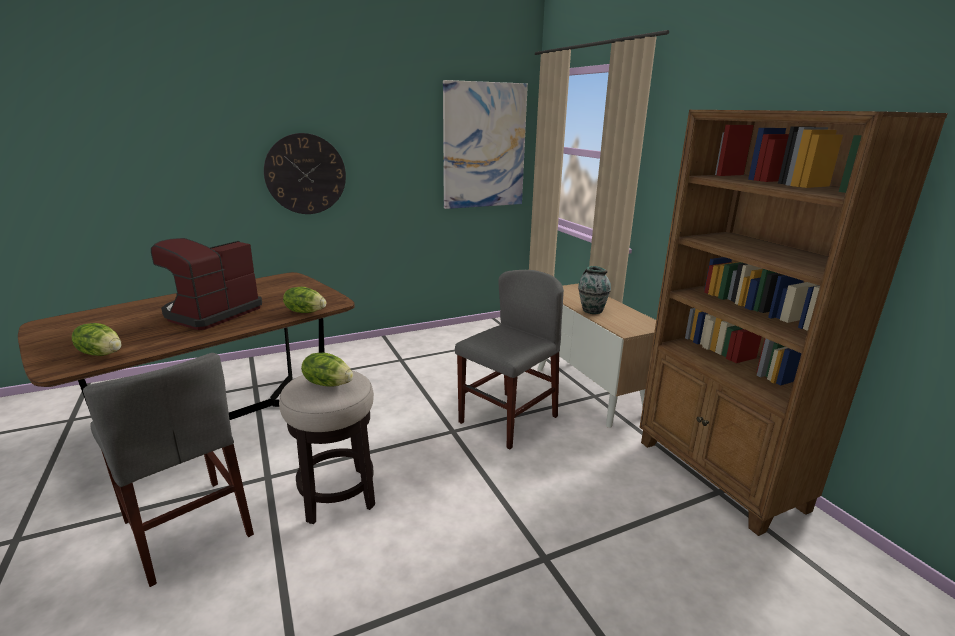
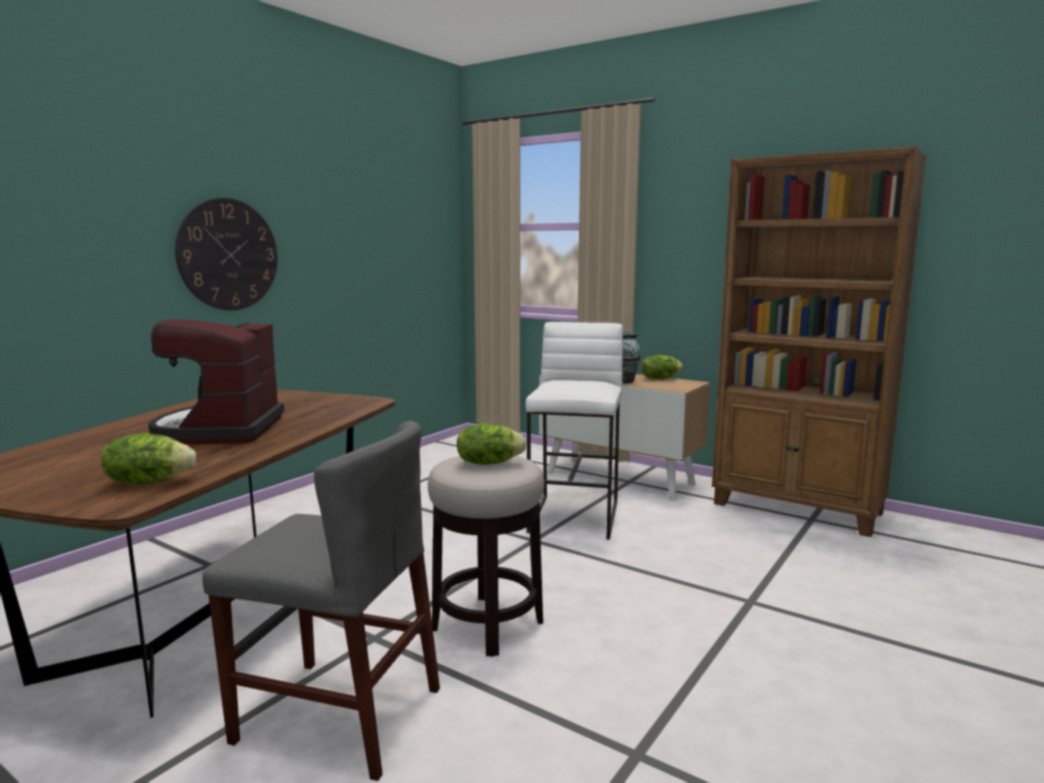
camera: 30 degrees left, 10 degrees down
lettuce [283,287,326,313] -> lettuce moved to [642,355,683,379]
picture [443,80,528,209] -> none
grey chair [455,270,564,449] -> white stool [525,322,623,540]

